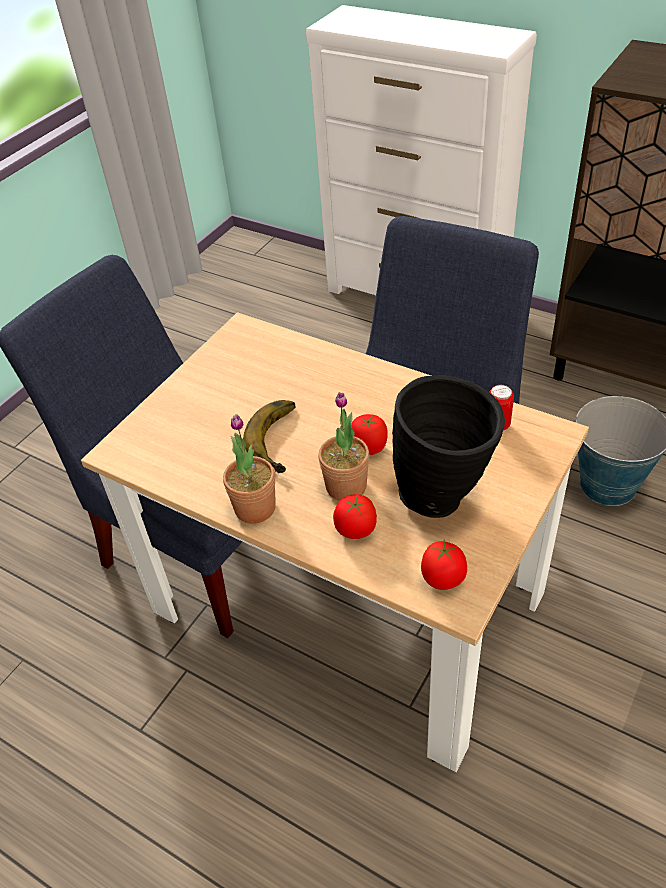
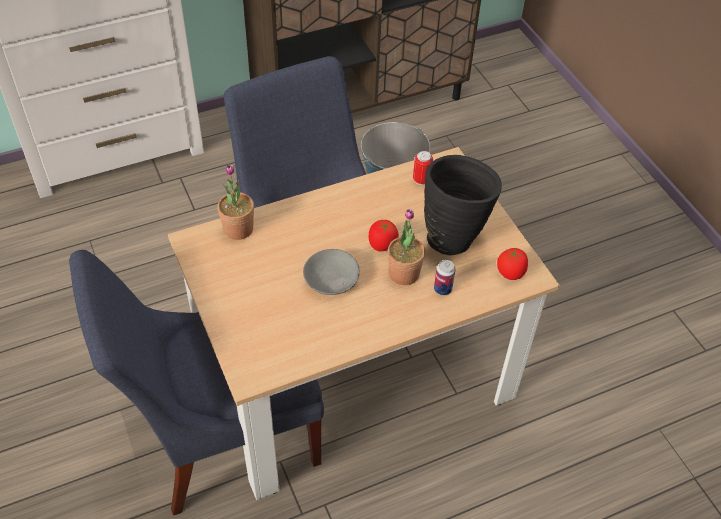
camera: 60 degrees left, 5 degrees up
potted plant [223,414,276,523] -> potted plant moved to [218,164,254,240]
banana [243,400,296,473] -> grey bowl [303,249,360,295]
tomato [333,494,377,539] -> can [434,260,455,295]

